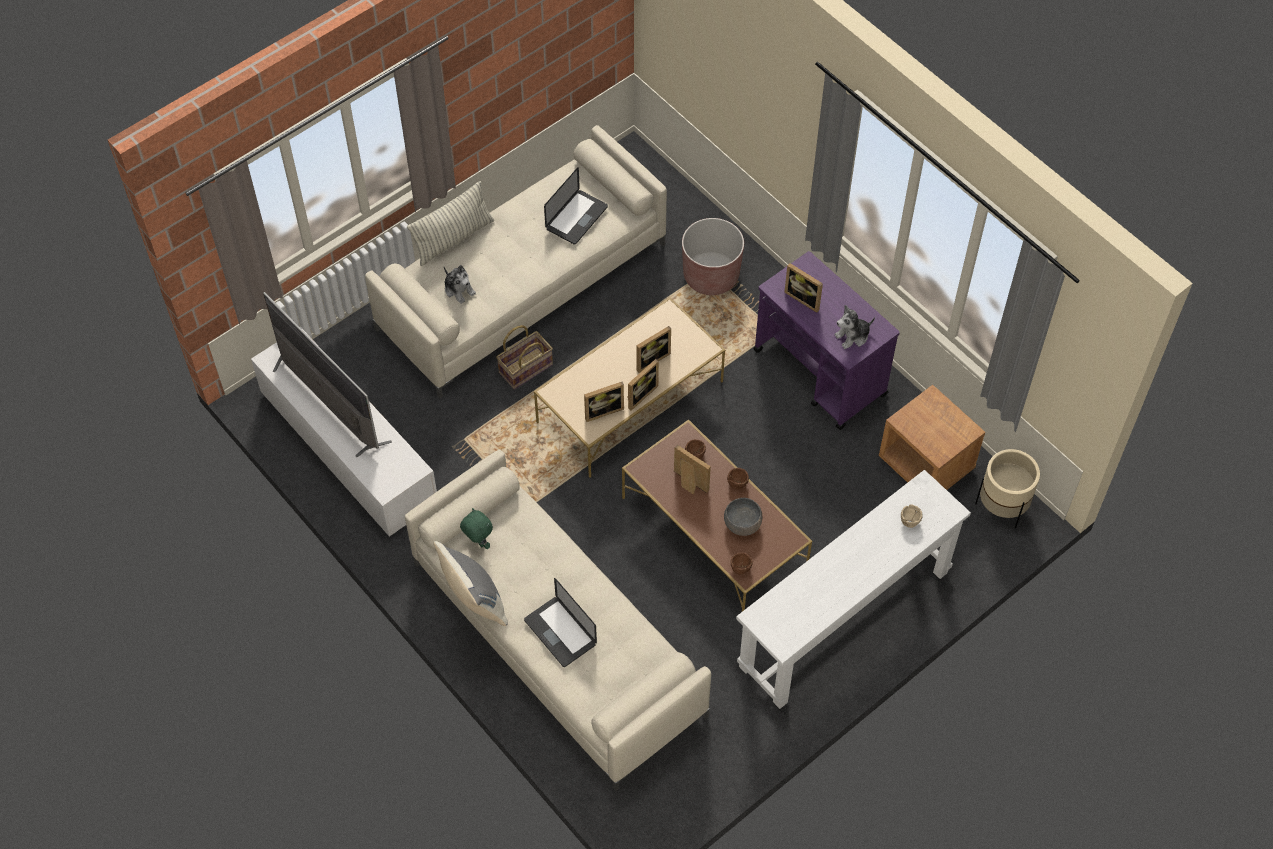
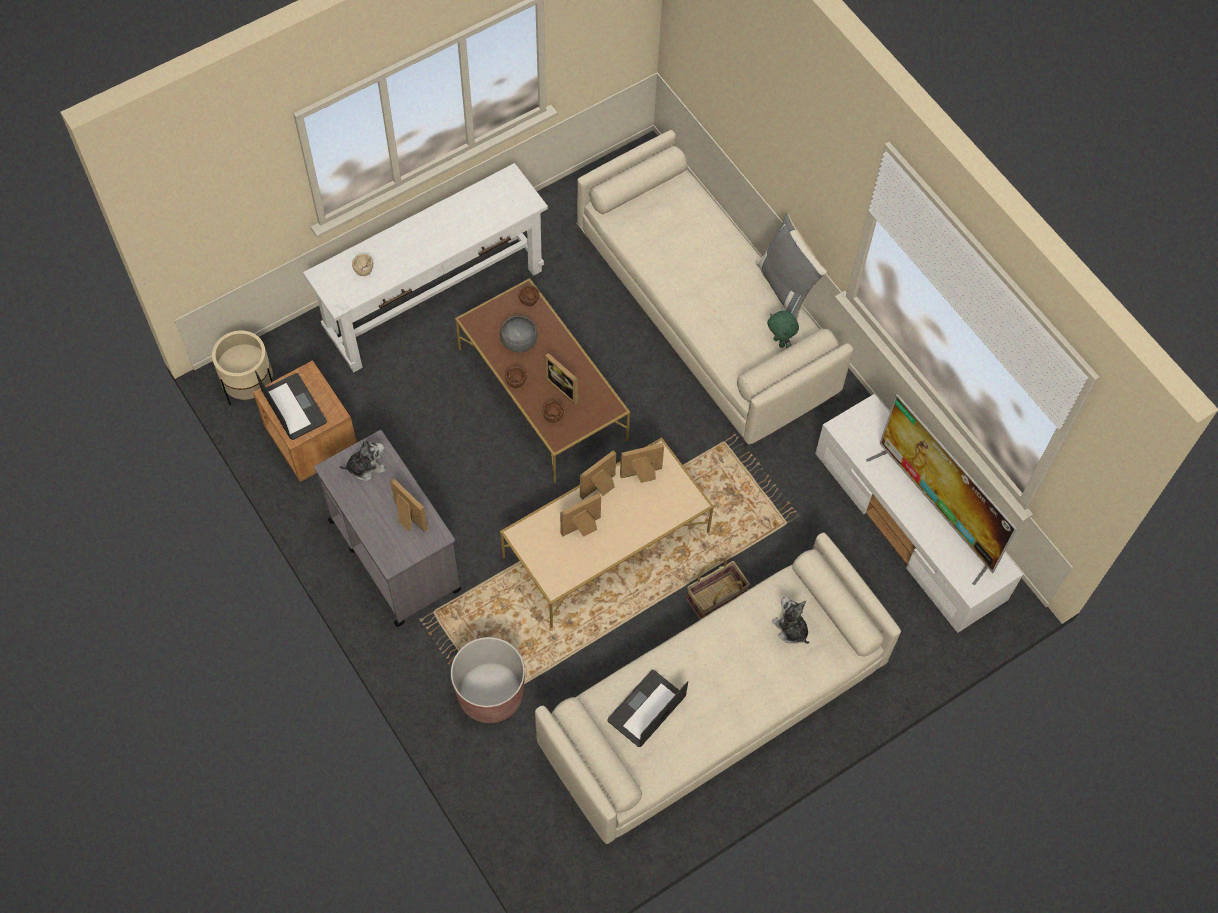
camera: 175 degrees left, 5 degrees up
pillow [407,181,494,266] -> none
laptop [524,578,597,667] -> laptop moved to [255,370,327,440]
purple cart [754,251,900,430] -> grey cart [314,430,462,627]

